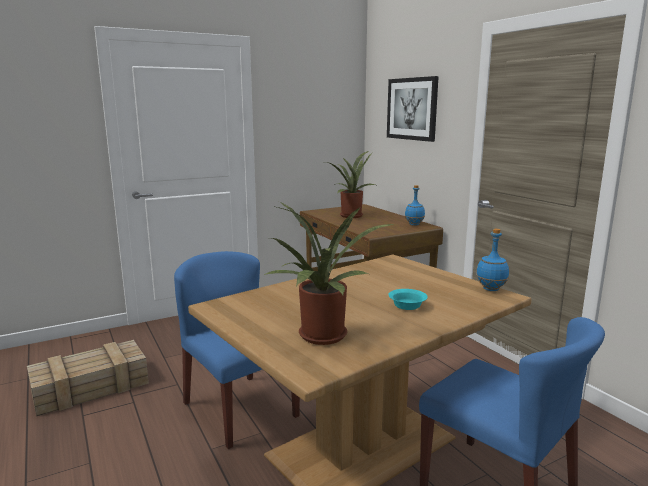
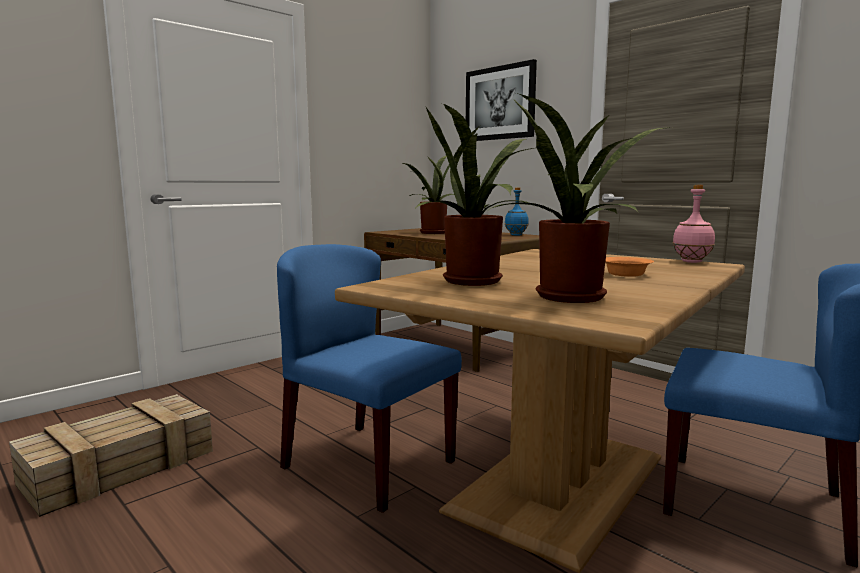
camera: 15 degrees left, 5 degrees down
turquoise bowl [388,289,428,310] -> orange bowl [605,257,654,277]
blue bottle [476,229,509,291] -> pink bottle [673,185,715,263]
none -> potted plant [416,104,534,286]

